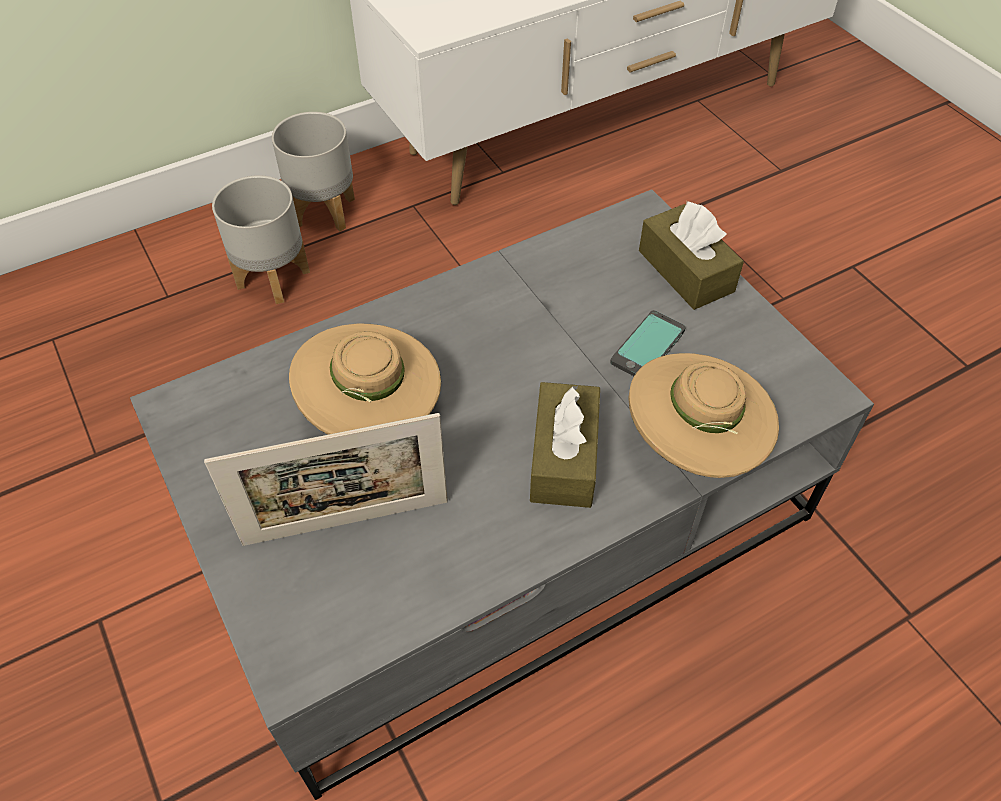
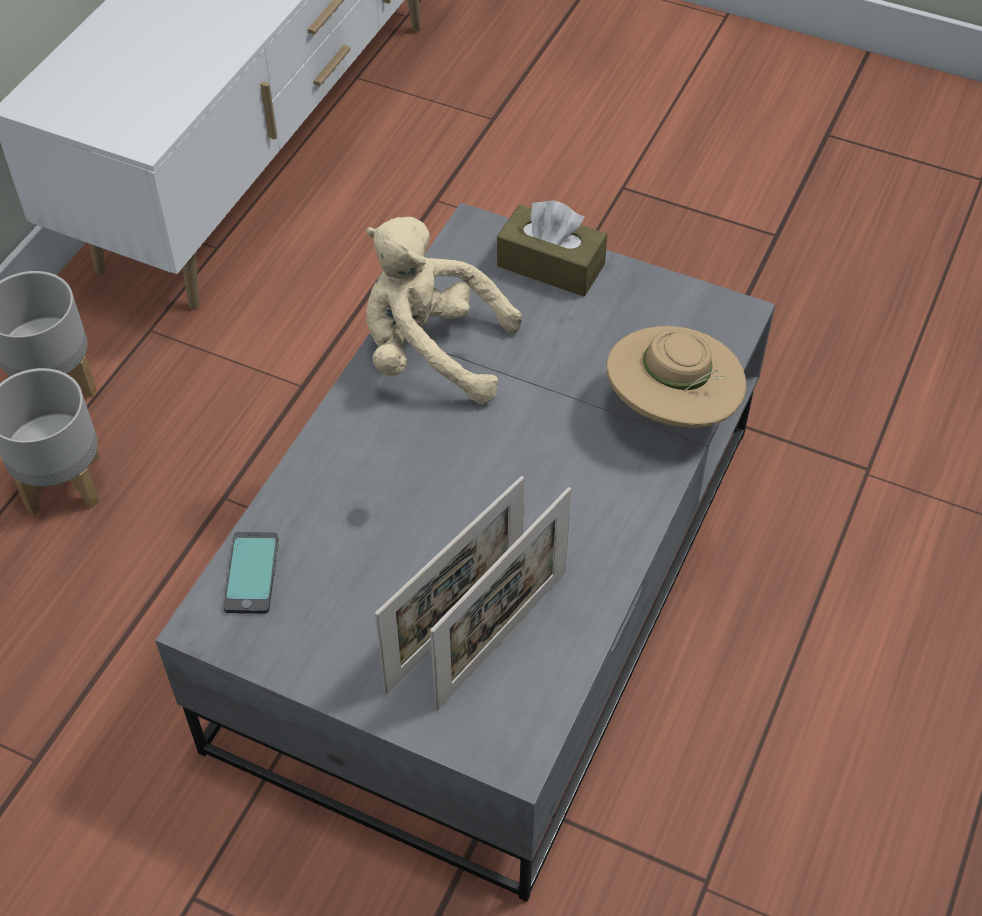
camera: 35 degrees left, 0 degrees up
beige hat [289,324,441,435] -> none
brown tissue box [530,382,600,508] -> none
phone [610,310,686,376] -> phone moved to [223,532,279,614]
none -> beige plush toy [366,217,522,404]
none -> picture frame [430,487,571,710]

